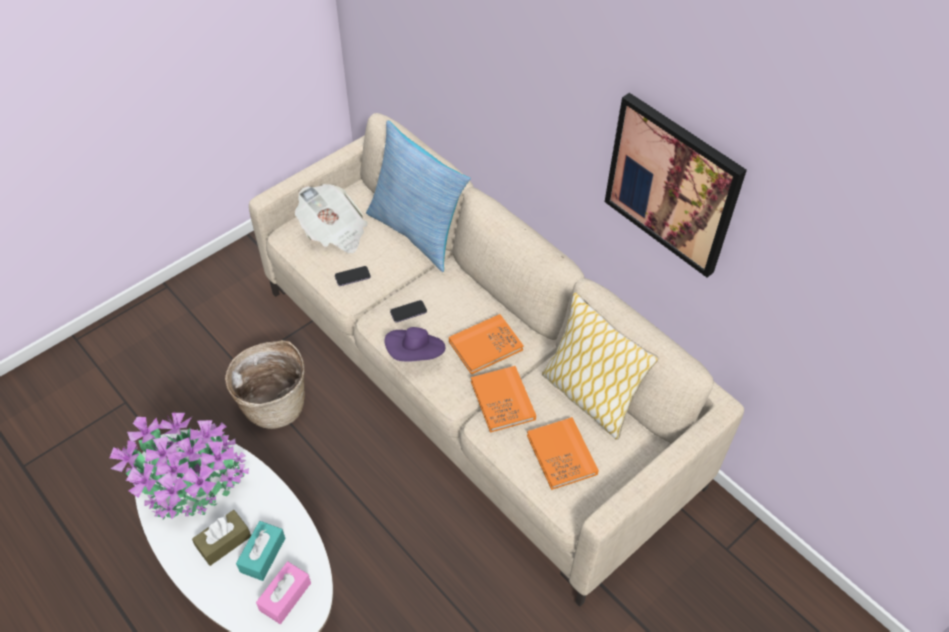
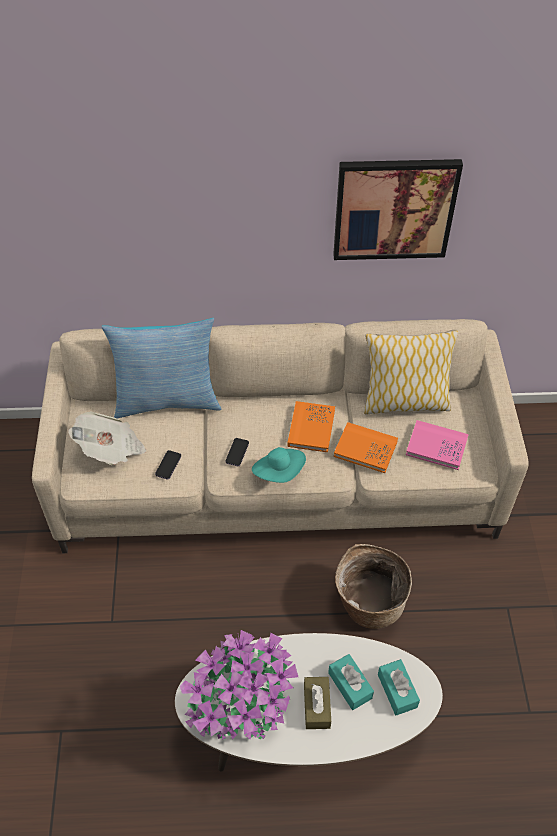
camera: 50 degrees left, 0 degrees up
basket [225,340,305,429] -> basket moved to [335,544,412,629]
pink tissue box [256,562,311,624] -> turquoise tissue box [378,659,420,715]
purple hat [384,327,445,362] -> turquoise hat [252,447,306,483]
orange book [527,417,599,490] -> pink book [406,420,469,470]

